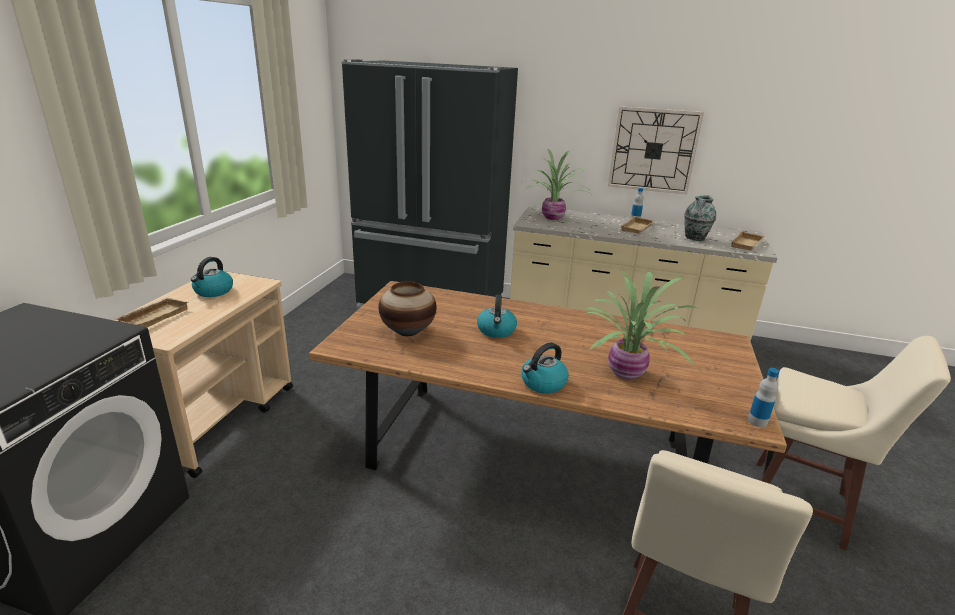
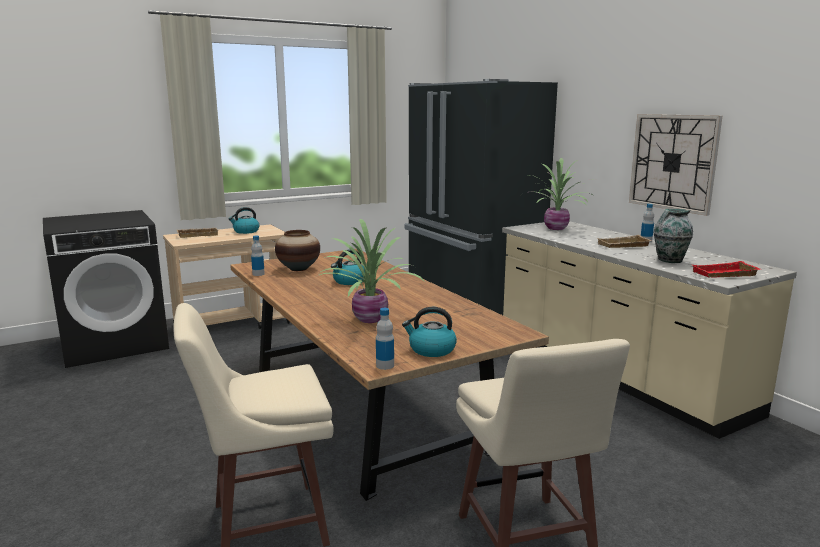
camera: 45 degrees right, 10 degrees down
kettle [521,343,569,394] -> kettle moved to [402,307,457,357]
beige tray [731,231,765,250] -> red tray [693,261,760,278]
none -> bottle [251,236,265,276]

